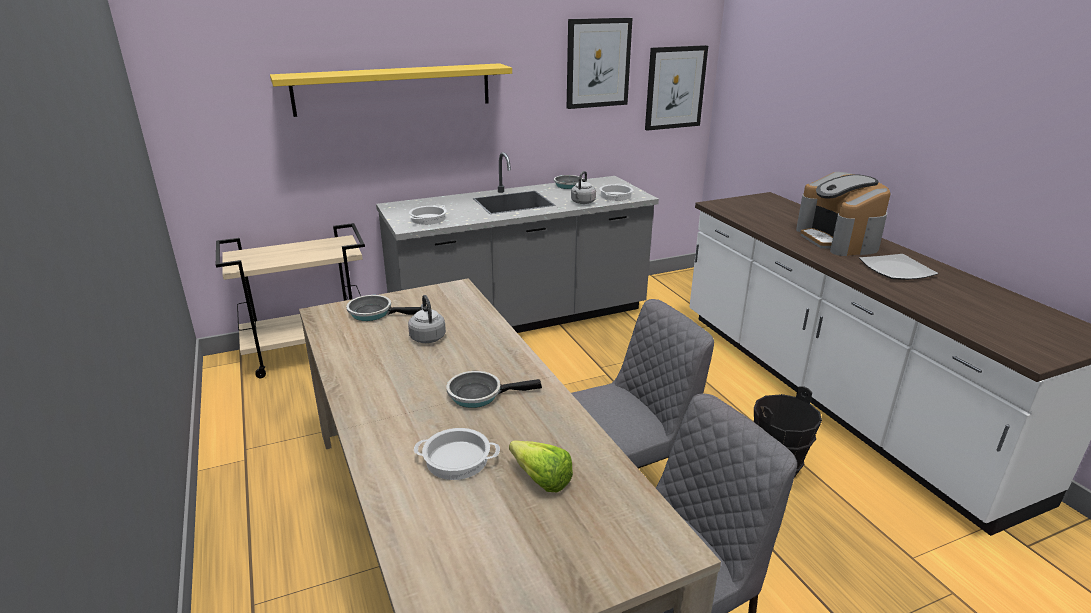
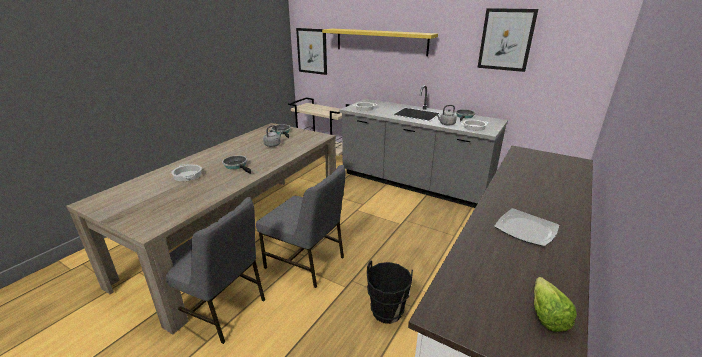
camera: 55 degrees right, 0 degrees up
lettuce [509,441,573,492] -> lettuce moved to [534,277,577,332]
picture [645,45,708,131] -> picture moved to [296,28,327,75]
coffee machine [796,172,890,256] -> none

